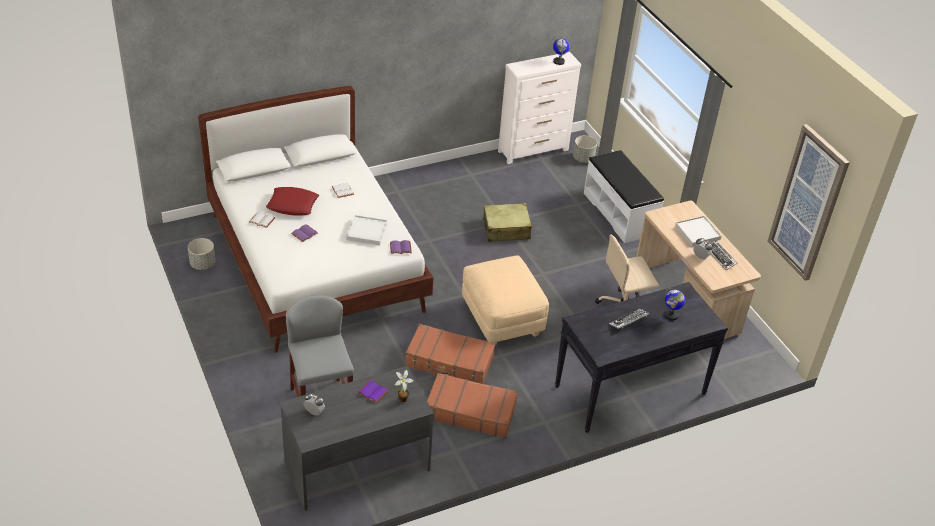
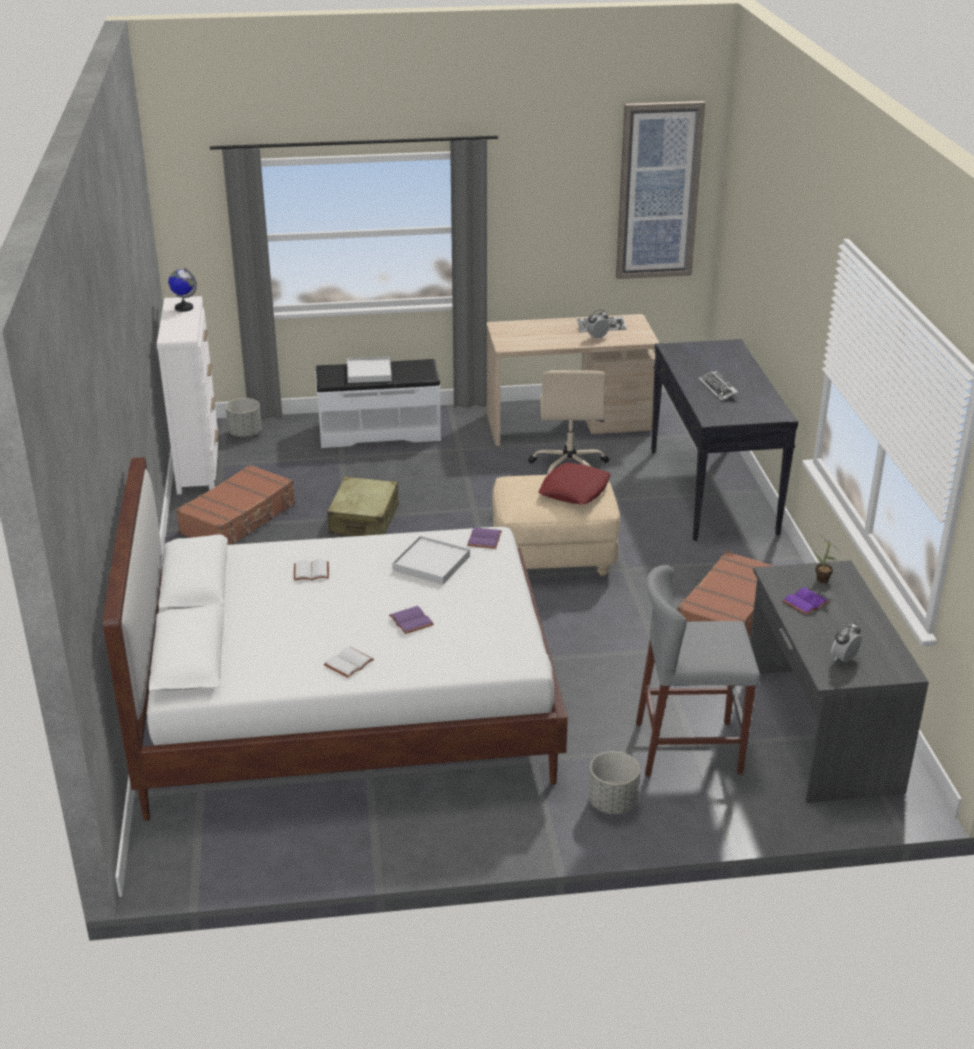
camera: 70 degrees left, 10 degrees down
grey planter [188,238,215,270] -> grey planter moved to [589,751,640,814]
red pillow [266,187,319,215] -> red pillow moved to [539,463,611,504]
brown suitcase [405,324,495,384] -> brown suitcase moved to [176,465,295,545]
globe [664,288,685,320] -> none
white tray [675,216,721,247] -> white tray moved to [347,357,392,383]

